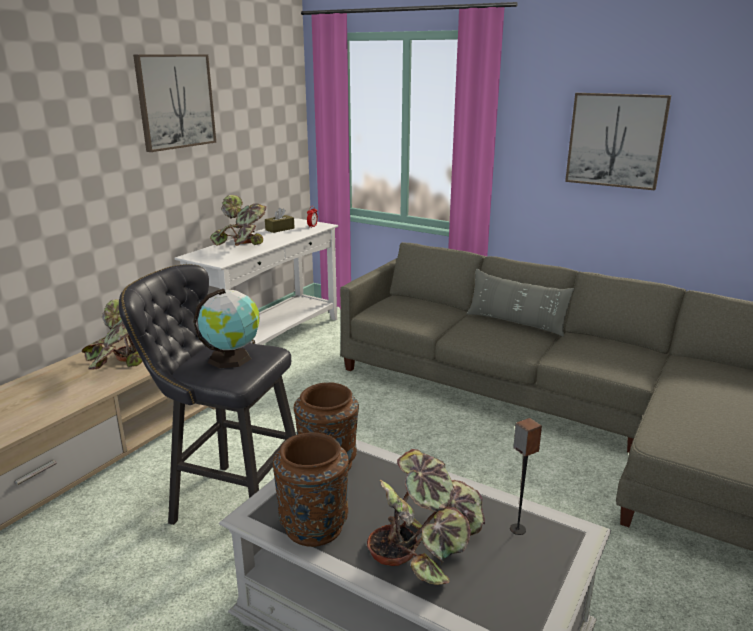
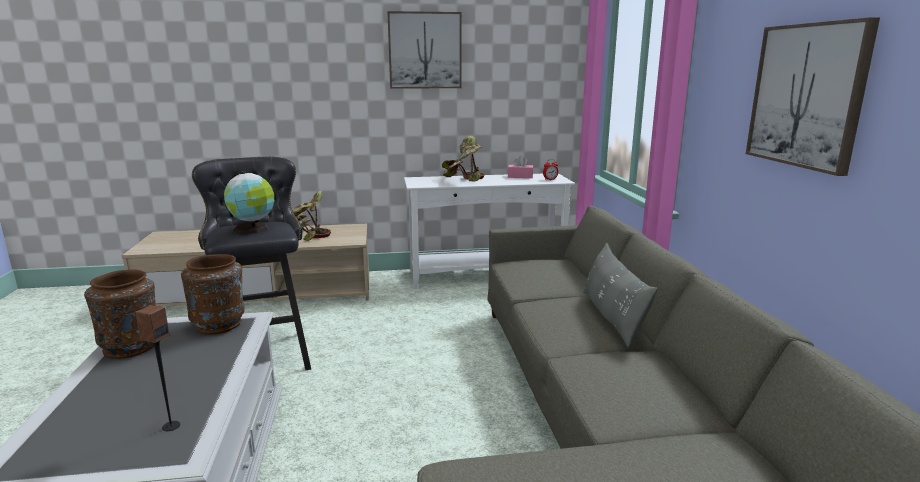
camera: 50 degrees right, 5 degrees down
brown tissue box [265,208,294,233] -> pink tissue box [508,156,533,178]
potted plant [367,449,485,585] -> none

